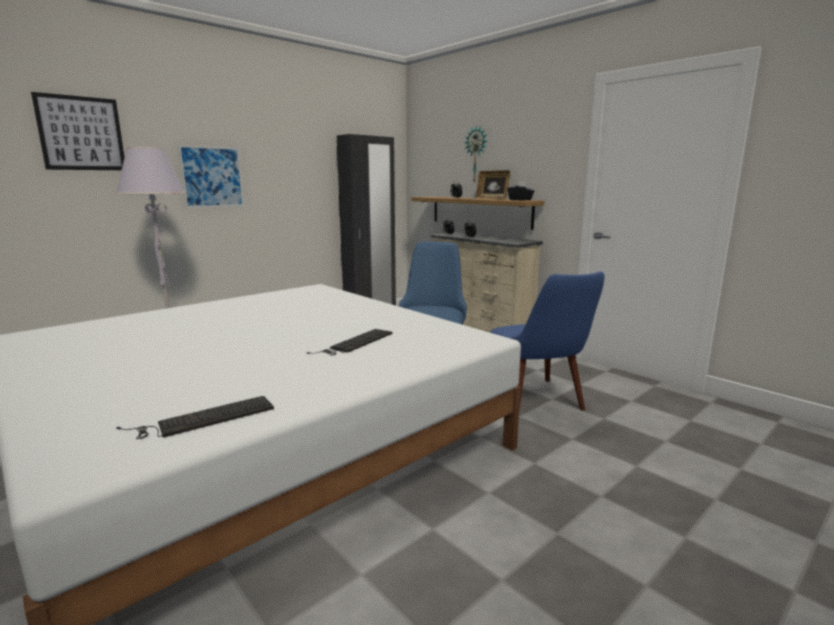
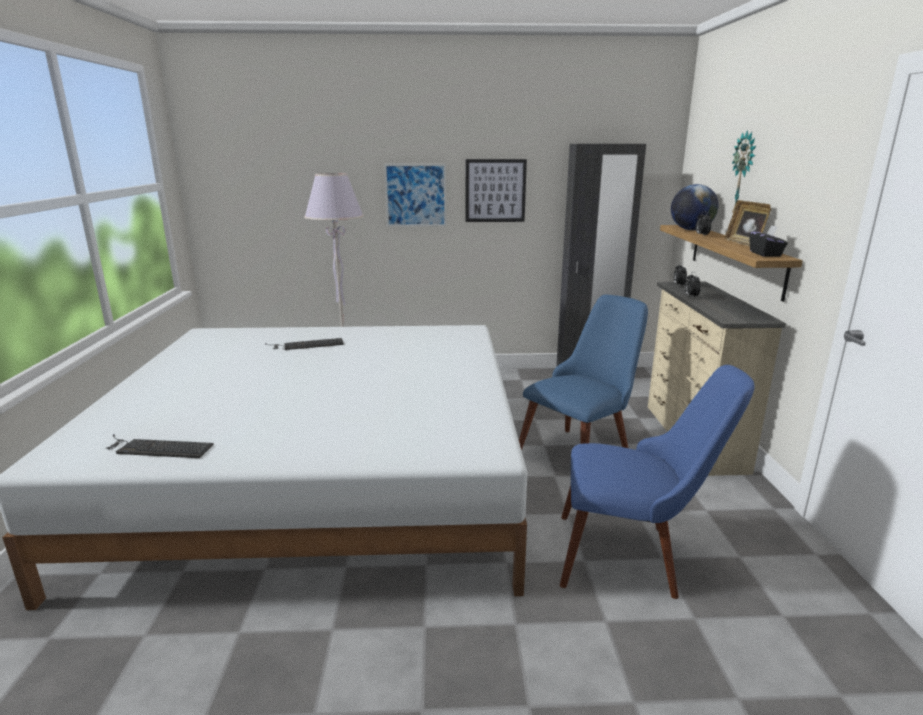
camera: 40 degrees right, 5 degrees up
picture [31,92,124,170] -> picture moved to [465,159,527,222]
keyboard [307,329,392,356] -> keyboard moved to [265,338,344,350]
blue chair [490,271,605,411] -> blue chair turned 105 degrees counterclockwise [560,365,755,599]
none -> globe [671,184,719,230]

